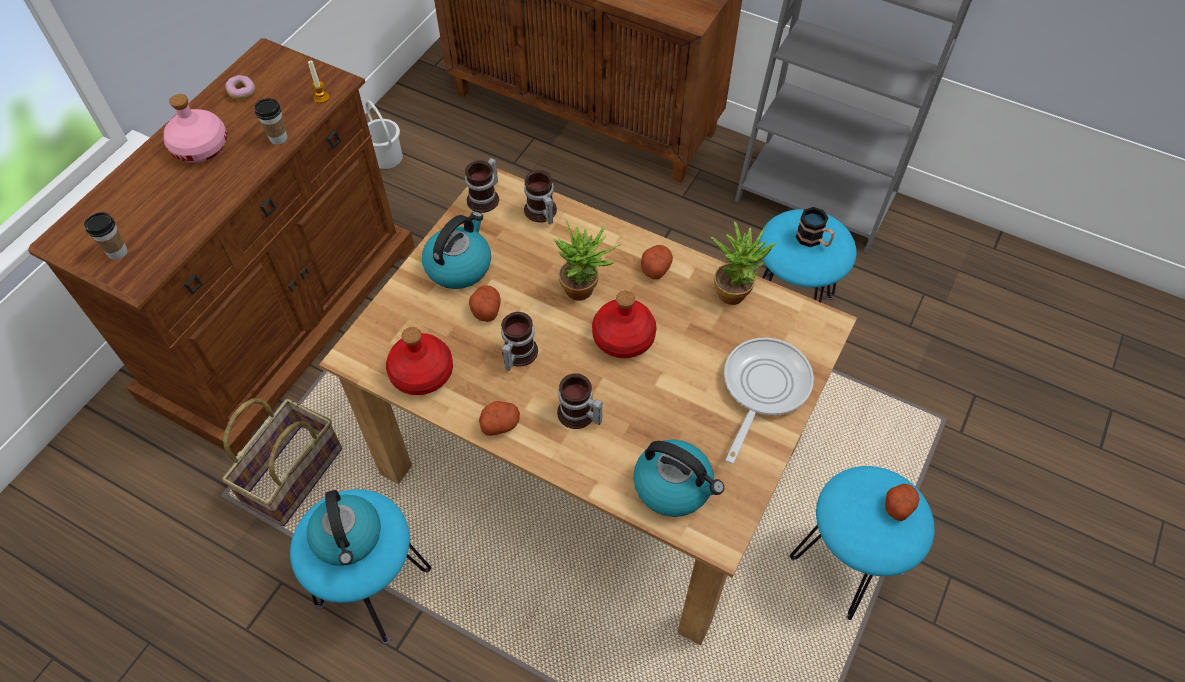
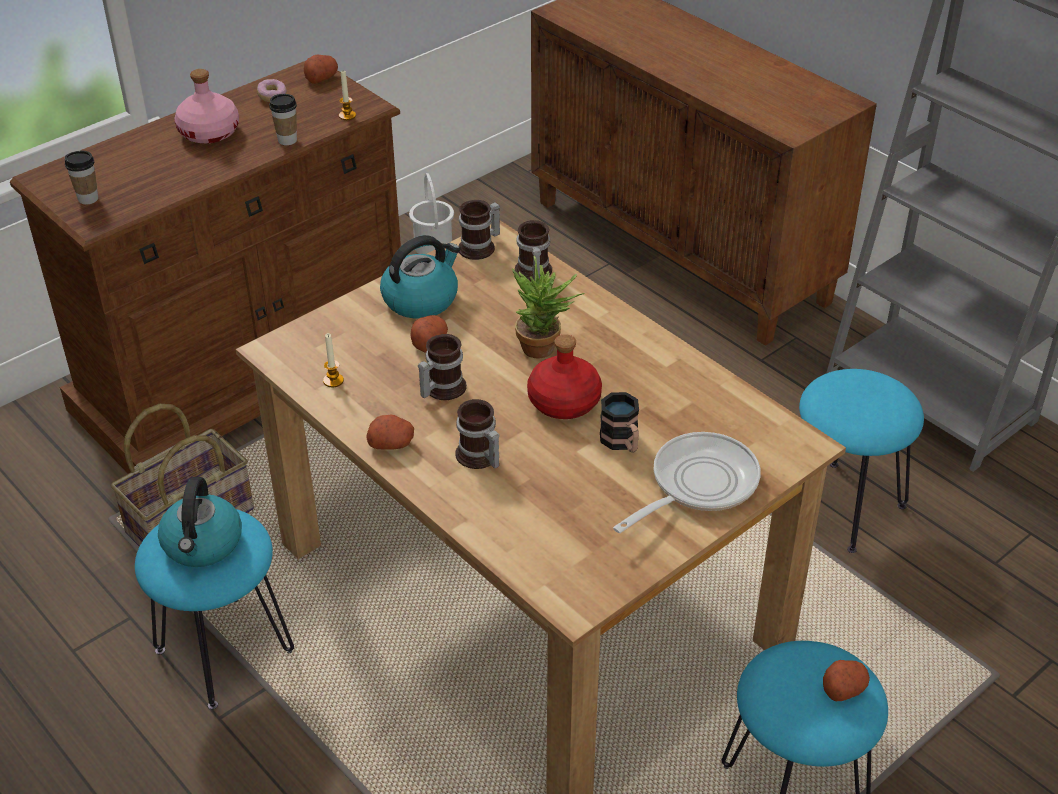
camera: 20 degrees right, 15 degrees down
red bottle [386,327,453,395] -> candle [323,333,344,387]
kettle [633,440,724,517] -> none
potato [641,245,673,280] -> potato moved to [304,55,338,84]
potted plant [711,221,777,305] -> none
mug [795,207,834,247] -> mug moved to [600,392,639,453]

